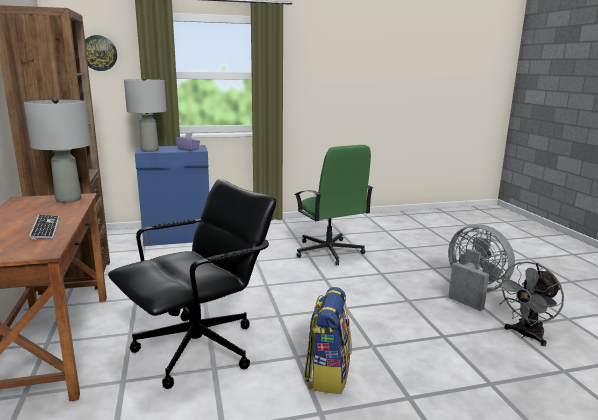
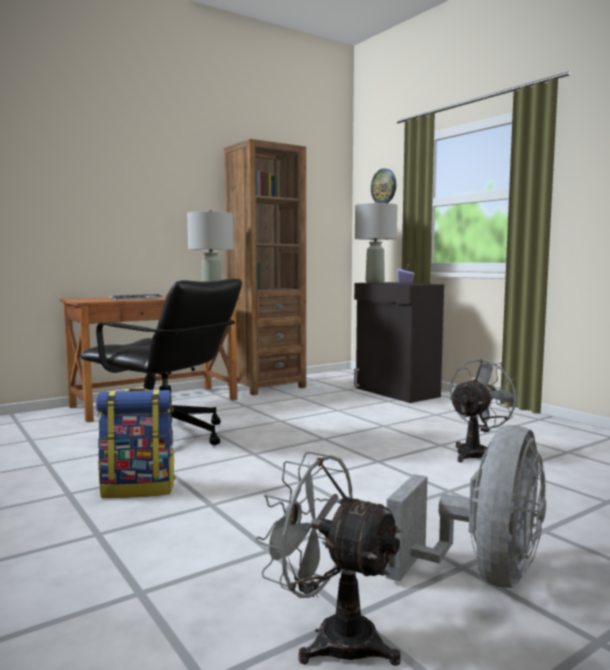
camera: 70 degrees right, 10 degrees down
blue cabinet [135,145,209,246] -> black cabinet [354,282,444,403]
green office chair [294,145,373,265] -> grey fan [450,359,521,462]

